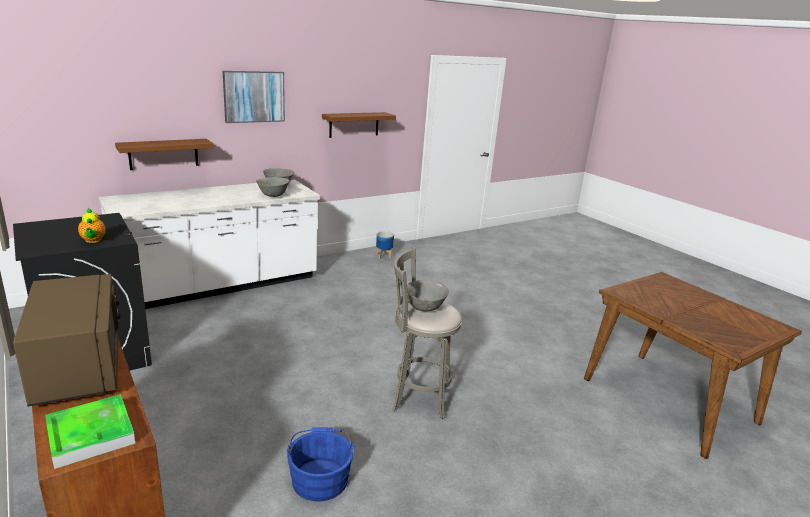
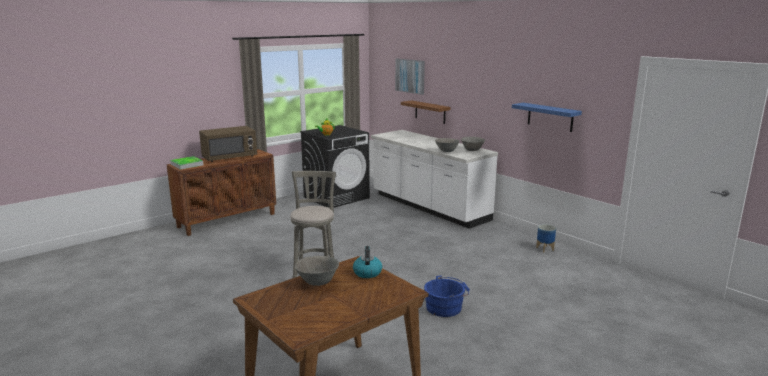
camera: 85 degrees right, 5 degrees down
picture [223,71,285,123] -> picture moved to [395,58,425,95]
blue bucket [287,427,355,502] -> blue bucket moved to [424,276,470,317]
brown shelf [322,112,396,138] -> blue shelf [512,103,582,132]
grey bowl [407,280,449,311] -> grey bowl moved to [295,256,339,286]
none -> kettle [353,246,382,278]

